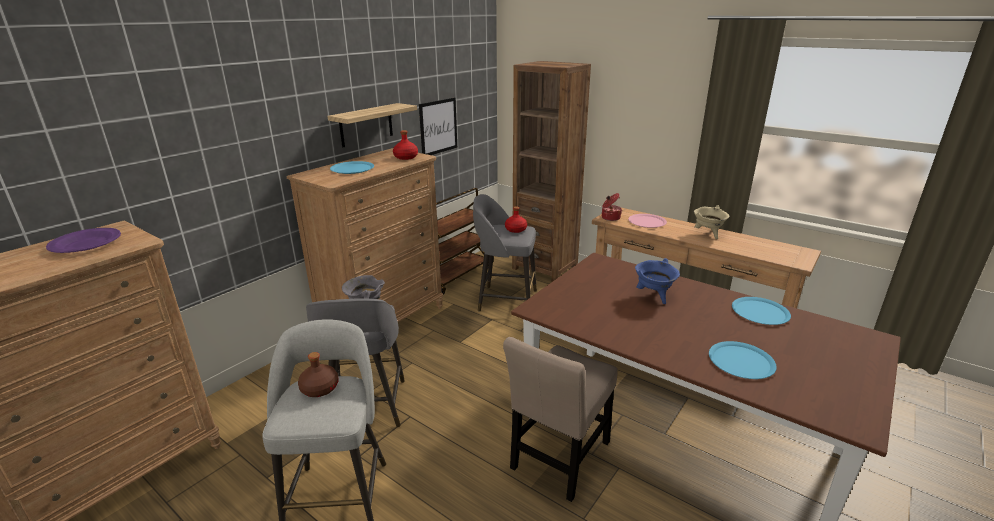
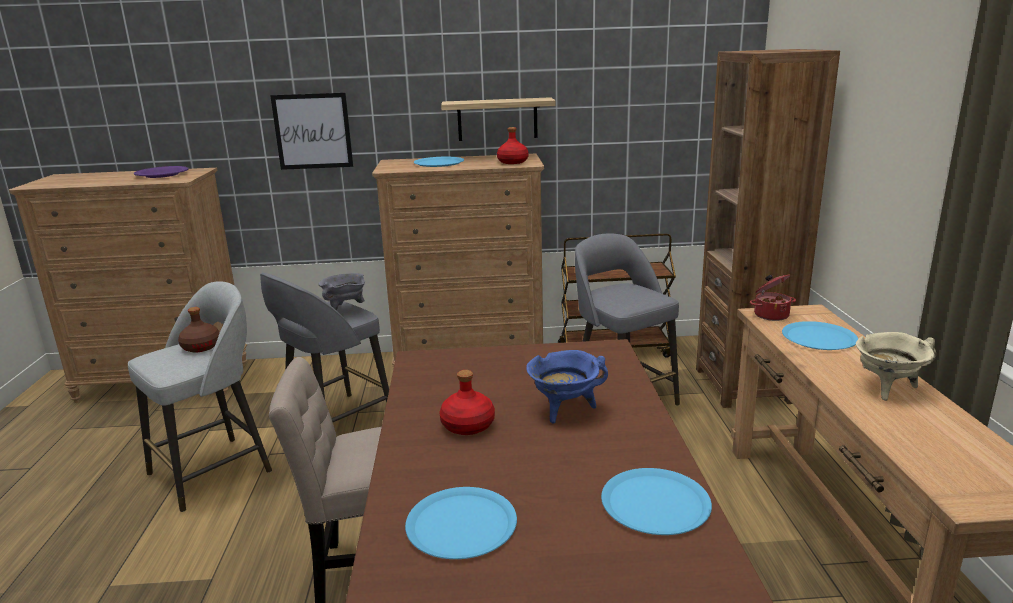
camera: 50 degrees right, 5 degrees down
picture [419,98,457,155] -> picture moved to [270,93,353,170]
red bottle [505,206,527,233] -> red bottle moved to [439,370,495,435]
pink plate [628,214,667,228] -> blue plate [782,321,858,350]

